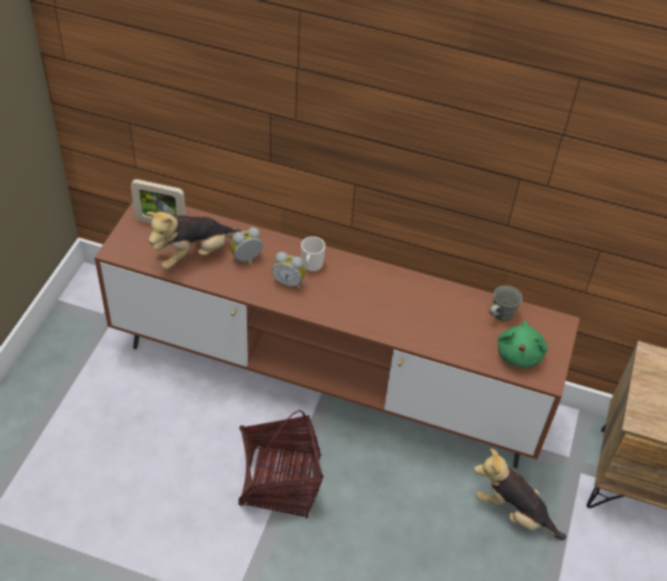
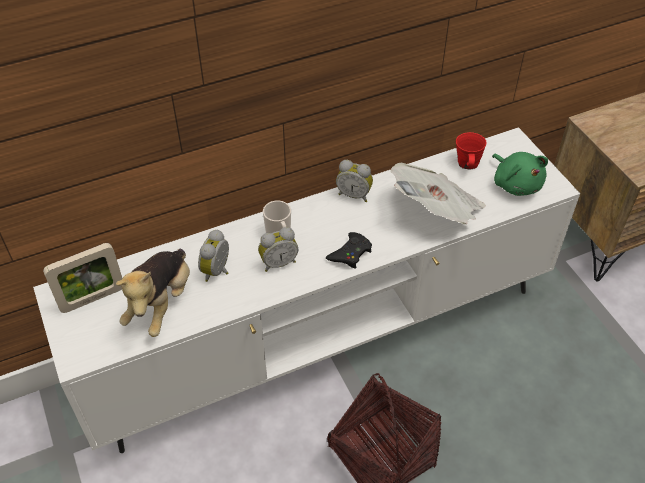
camera: 40 degrees left, 0 degrees up
brown tv stand [94,202,580,468] -> white tv stand [33,127,580,453]
plush toy [474,448,566,540] -> none
grey mug [489,286,522,321] -> red mug [456,132,486,170]
none -> black game controller [326,232,372,269]
none -> alarm clock [336,160,373,202]
none -> newspaper [391,162,486,224]

